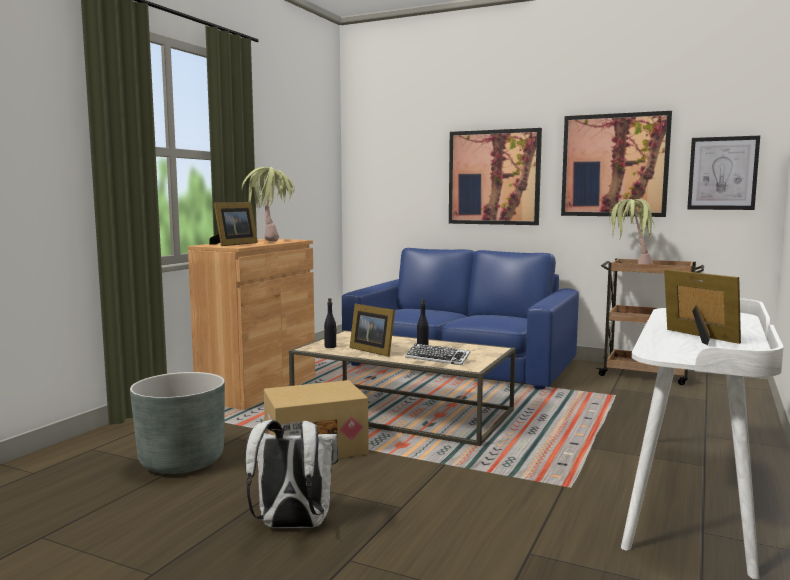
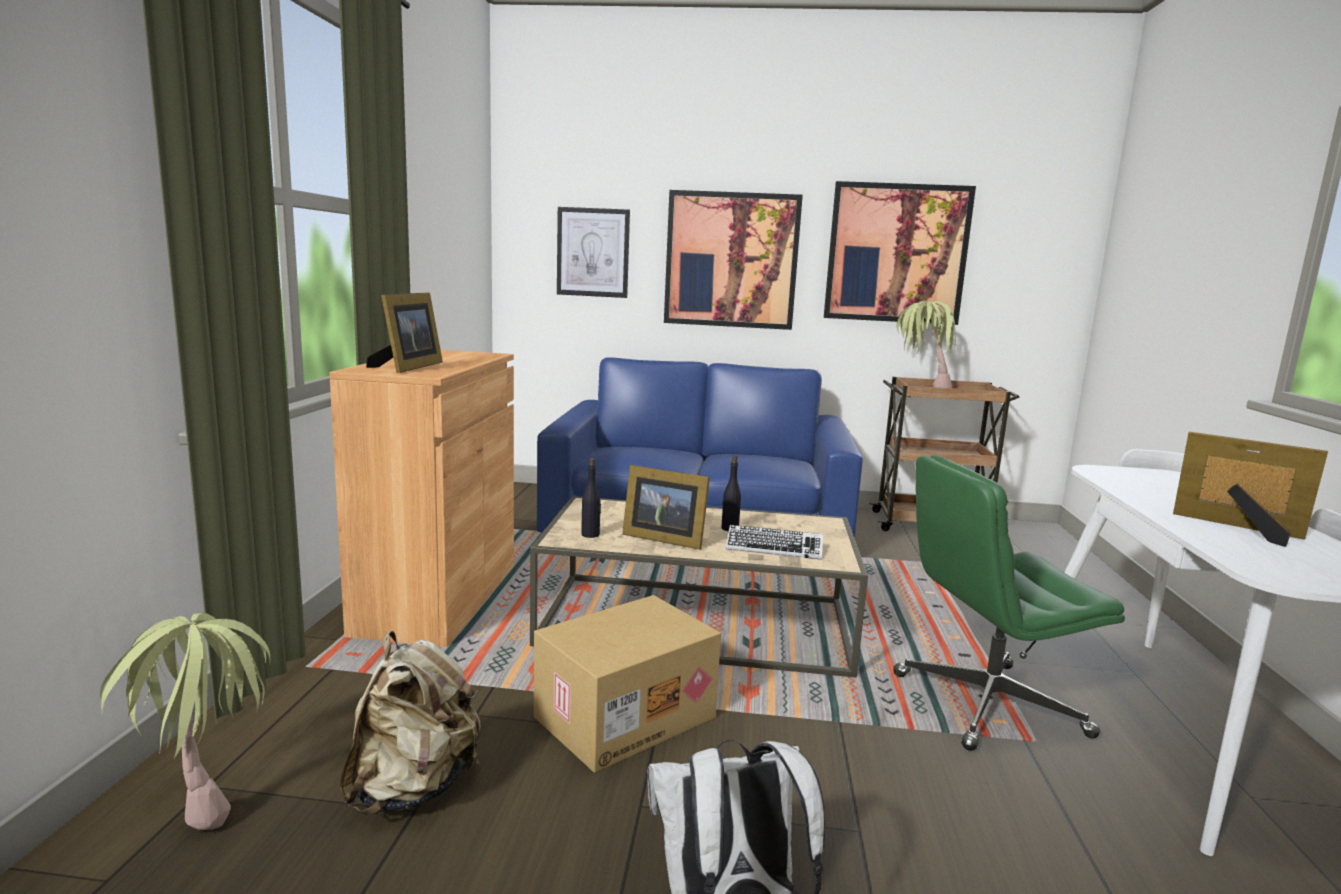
camera: 20 degrees left, 5 degrees up
grey planter [130,372,225,474] -> beige backpack [340,631,481,816]
potted plant [242,167,295,241] -> potted plant moved to [100,613,270,830]
picture [687,136,760,210] -> picture moved to [557,207,630,298]
none -> green office chair [893,455,1125,751]

